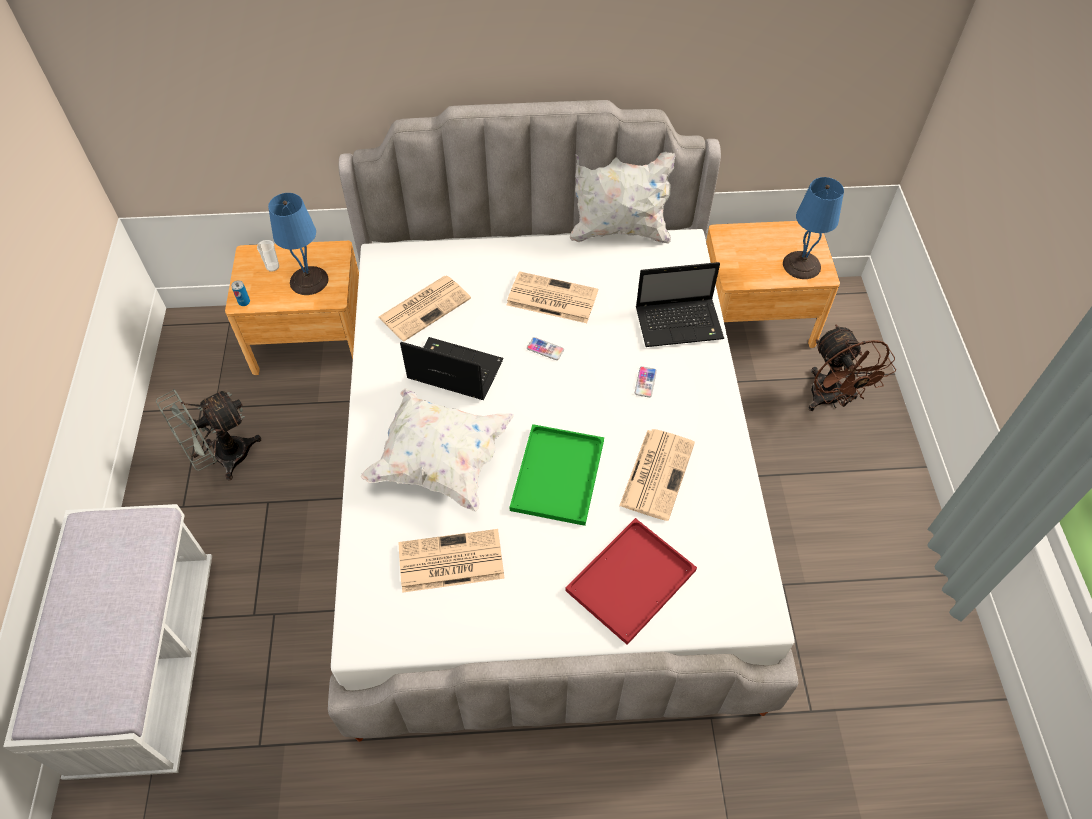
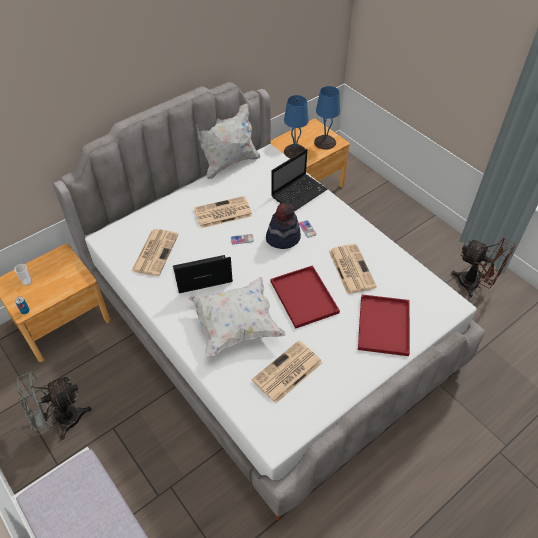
camera: 35 degrees left, 5 degrees down
grey fan [156,389,261,480] -> grey fan turned 45 degrees clockwise [15,372,92,440]
blue table lamp [268,193,329,295] -> blue table lamp moved to [284,95,309,158]
green tray [510,424,604,526] -> red tray [271,265,340,329]
brown fan [809,324,896,411] -> brown fan moved to [451,238,515,297]
none -> hat [266,203,301,249]

